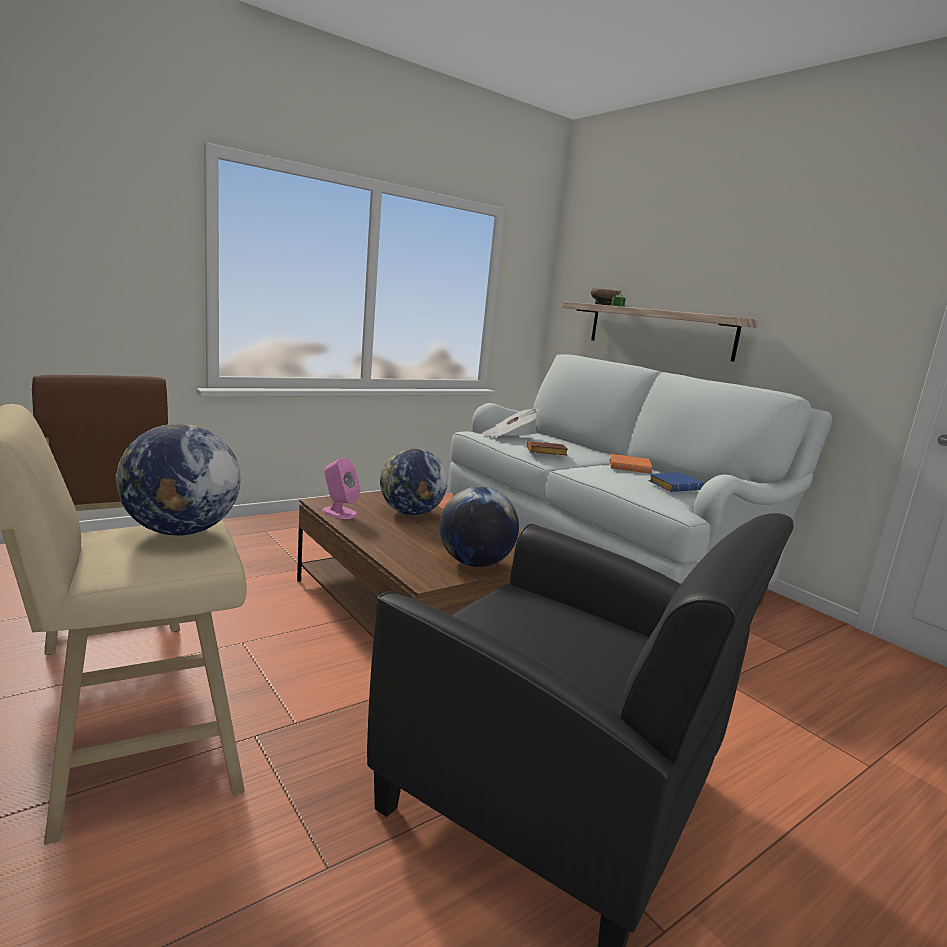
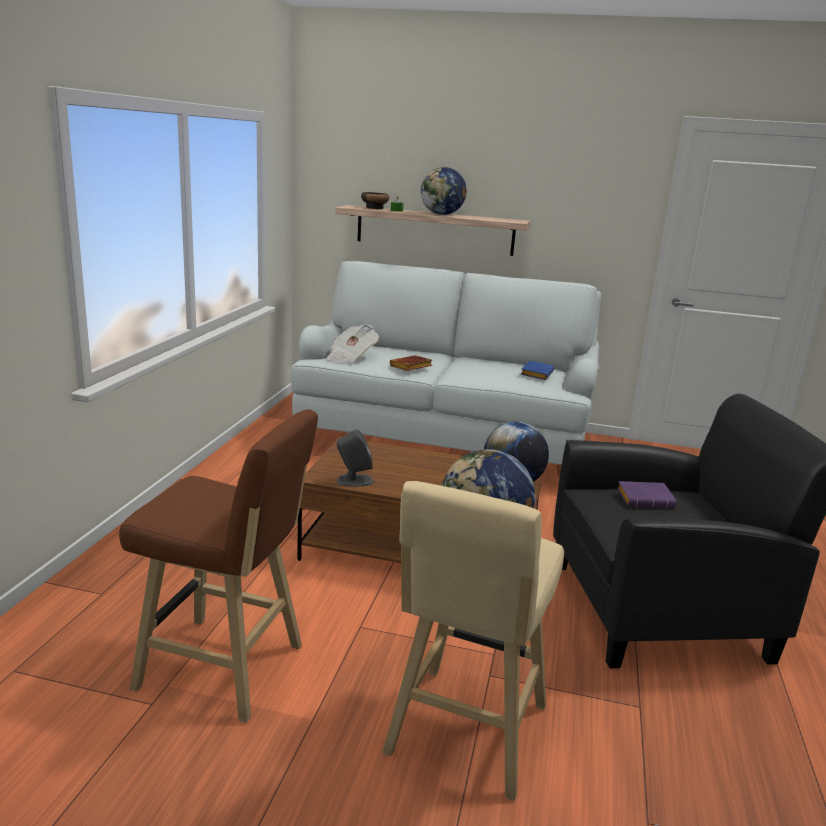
camera: 40 degrees left, 5 degrees up
pink speaker [322,458,360,519] -> grey speaker [337,429,373,487]
globe [380,448,448,515] -> globe moved to [421,167,467,215]
orange book [609,454,652,474] -> none
none -> purple book [617,481,676,508]

